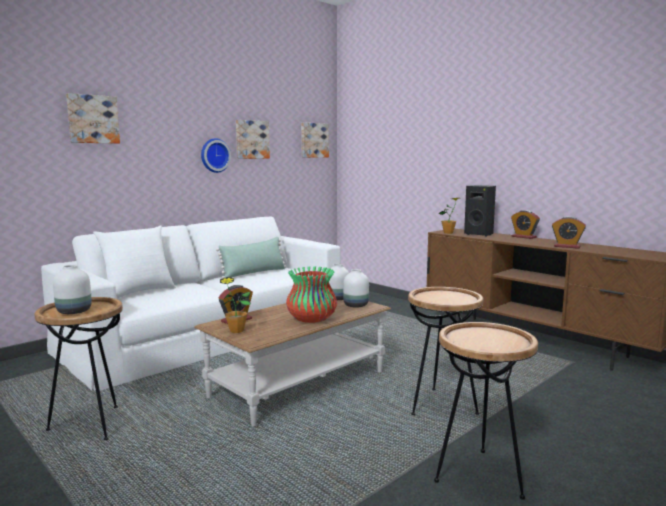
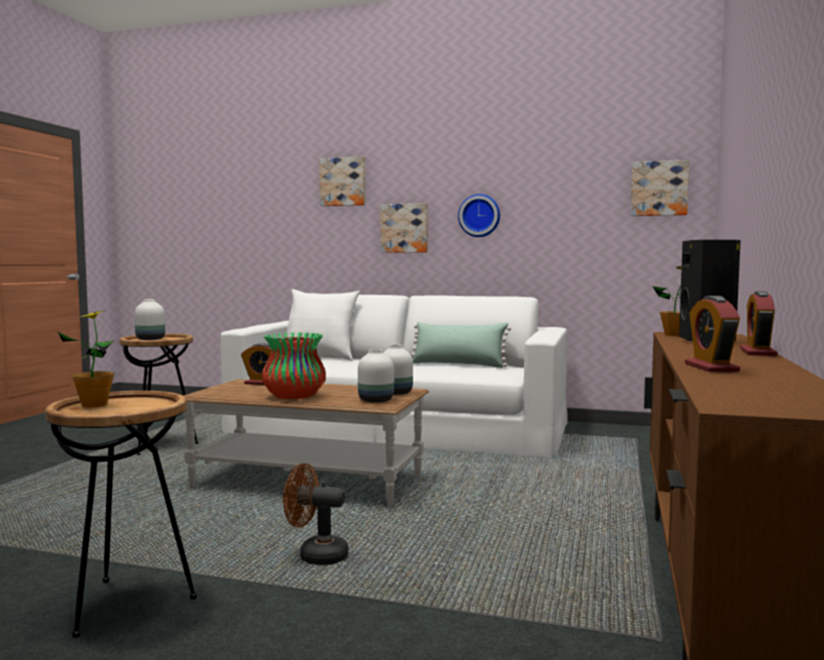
camera: 60 degrees right, 5 degrees down
potted plant [220,277,251,333] -> potted plant moved to [58,310,115,408]
picture [236,120,270,159] -> picture moved to [380,203,428,253]
brown side table [408,287,483,415] -> brown fan [283,463,349,565]

